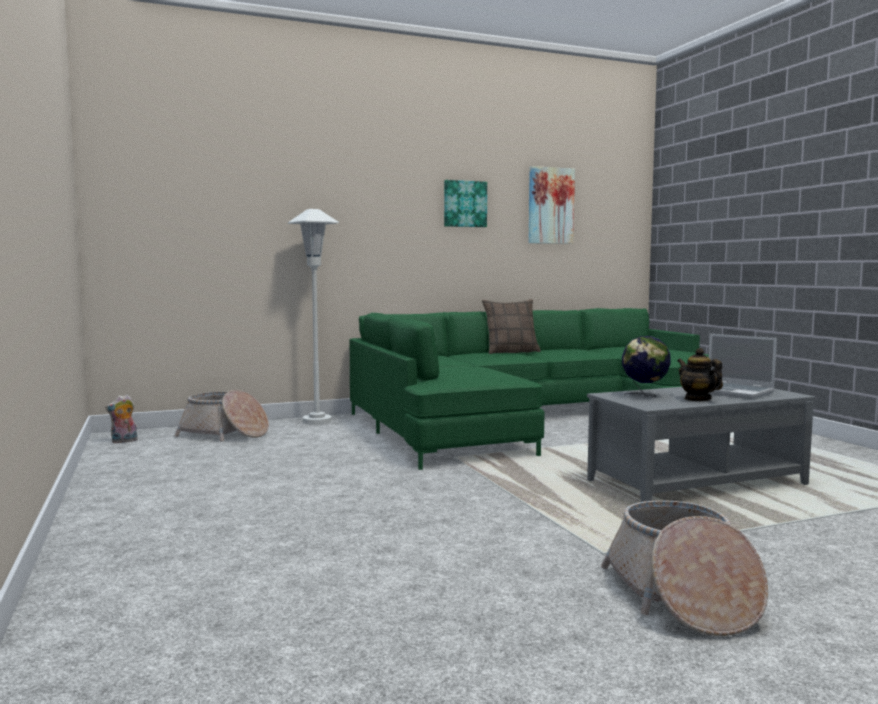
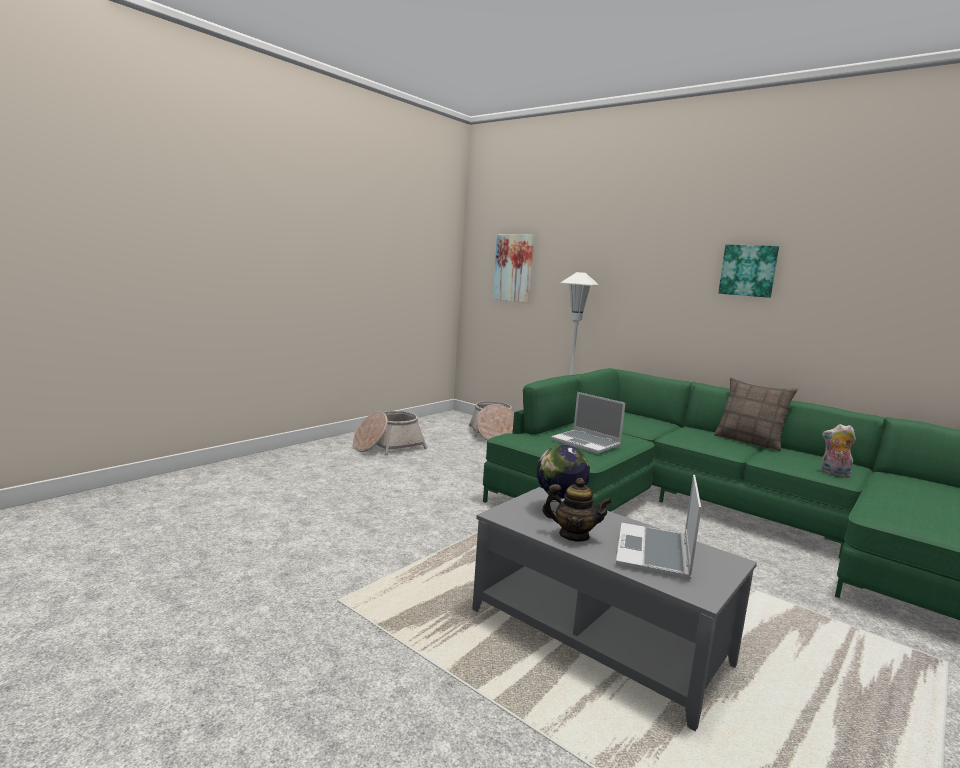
camera: 60 degrees right, 5 degrees up
plush toy [105,394,138,443] -> plush toy moved to [821,424,856,477]
picture [529,166,575,244] -> picture moved to [493,234,535,303]
basket [601,500,768,636] -> basket moved to [353,411,427,455]
teapot [677,348,723,401] -> teapot turned 75 degrees clockwise [542,478,612,542]
none -> laptop [551,392,625,454]

